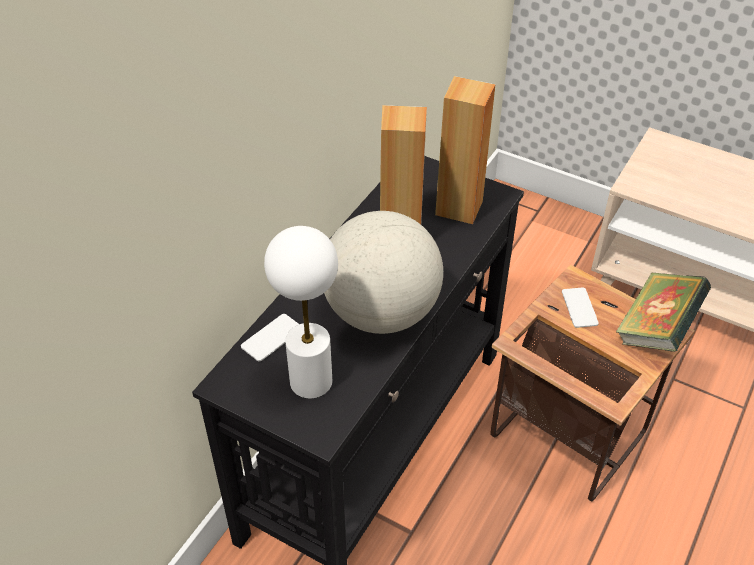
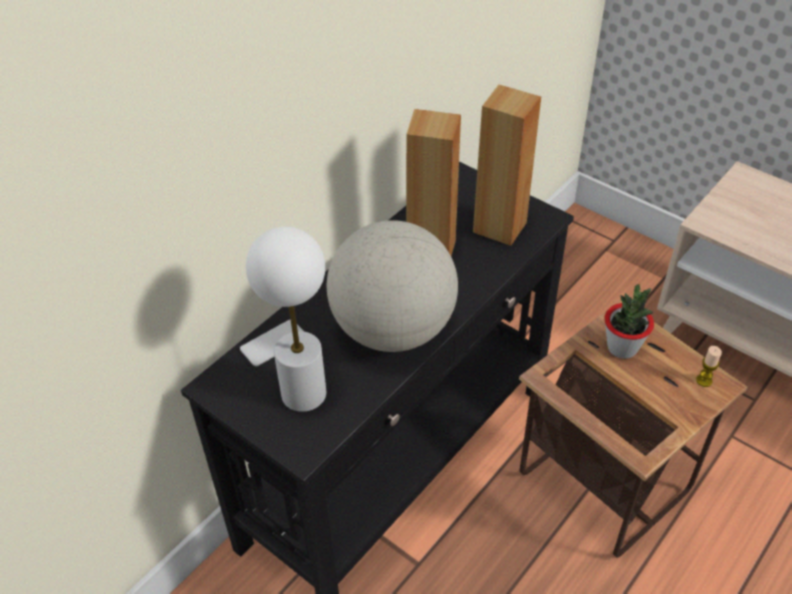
camera: 10 degrees right, 0 degrees up
phone [562,287,599,328] -> potted plant [604,284,654,359]
book [616,273,711,352] -> candle [696,346,722,387]

